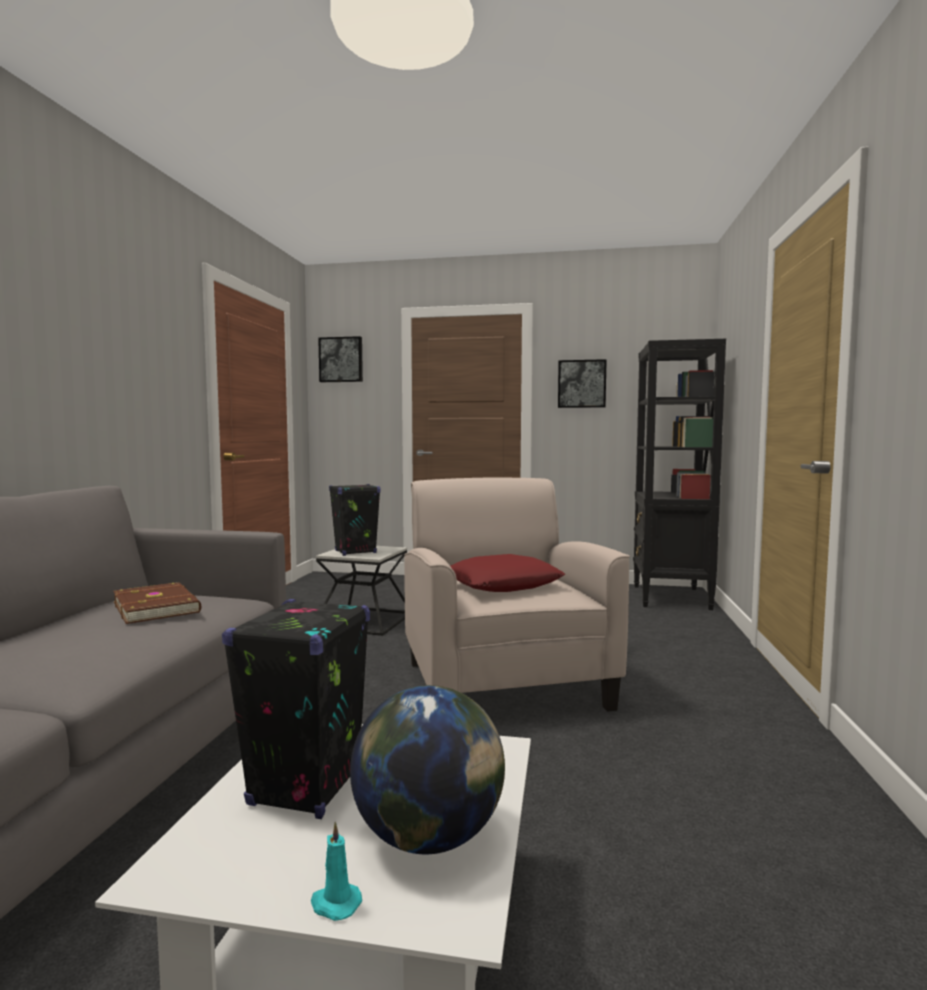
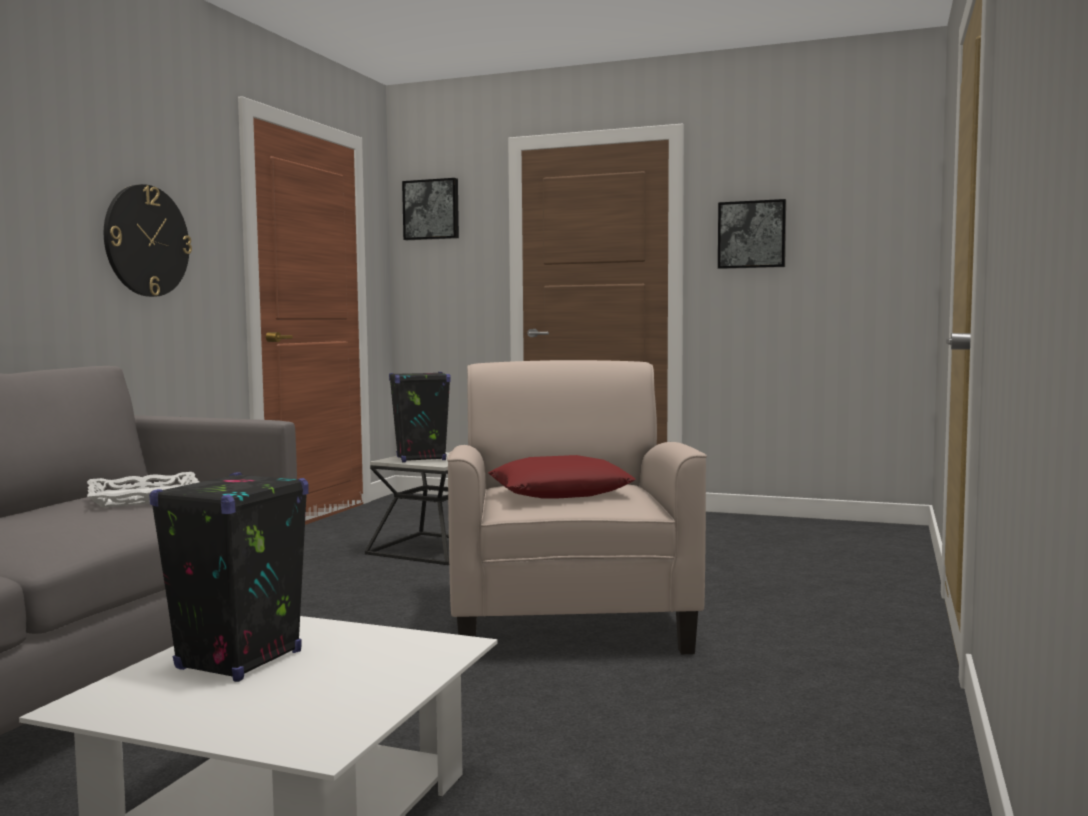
camera: 10 degrees right, 0 degrees up
brown book [113,582,201,624] -> white tray [87,472,199,508]
turquoise candle [311,822,362,921] -> none
globe [350,685,505,854] -> none
black bookcase [633,339,726,610] -> none
none -> wall clock [104,184,192,297]

